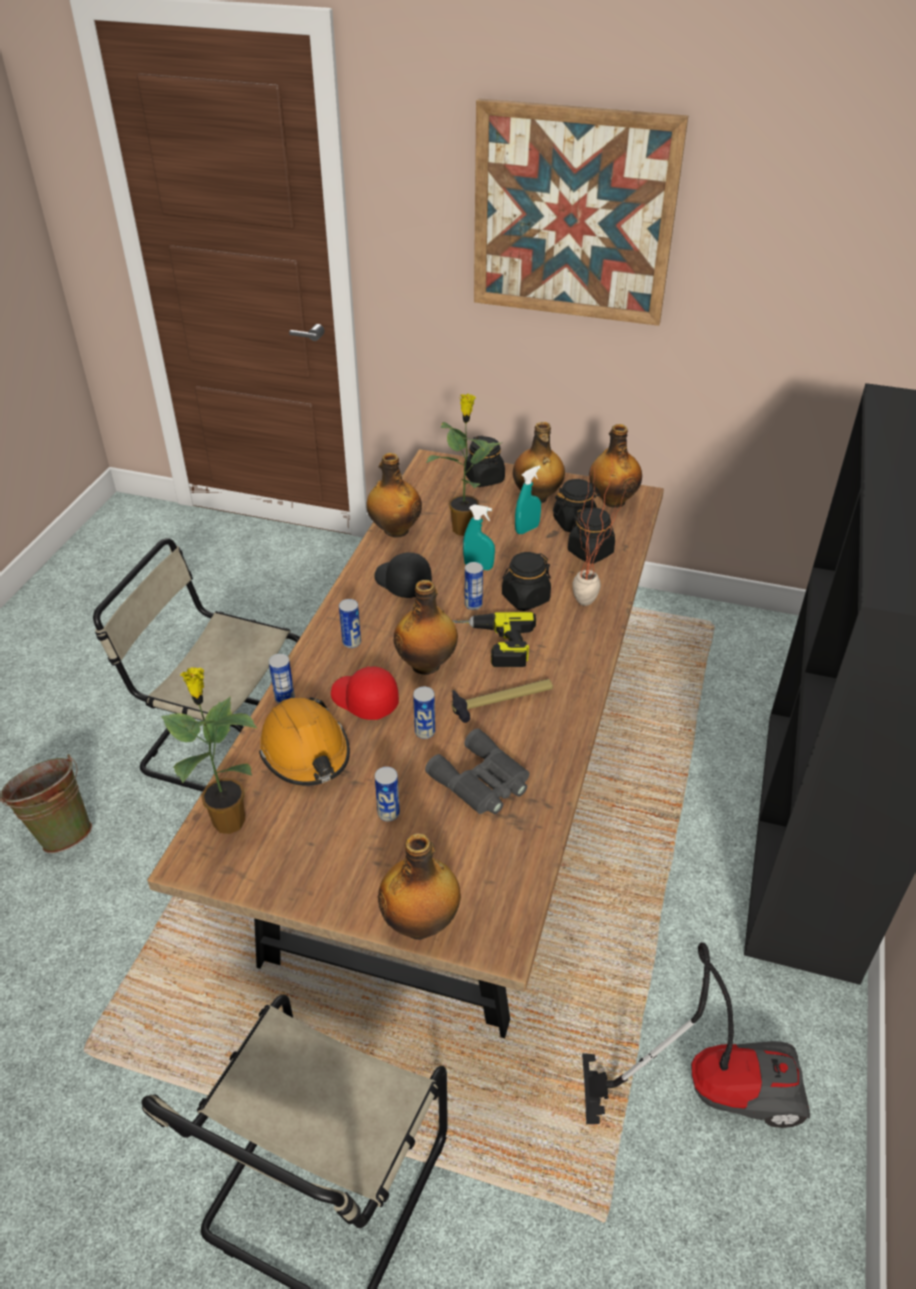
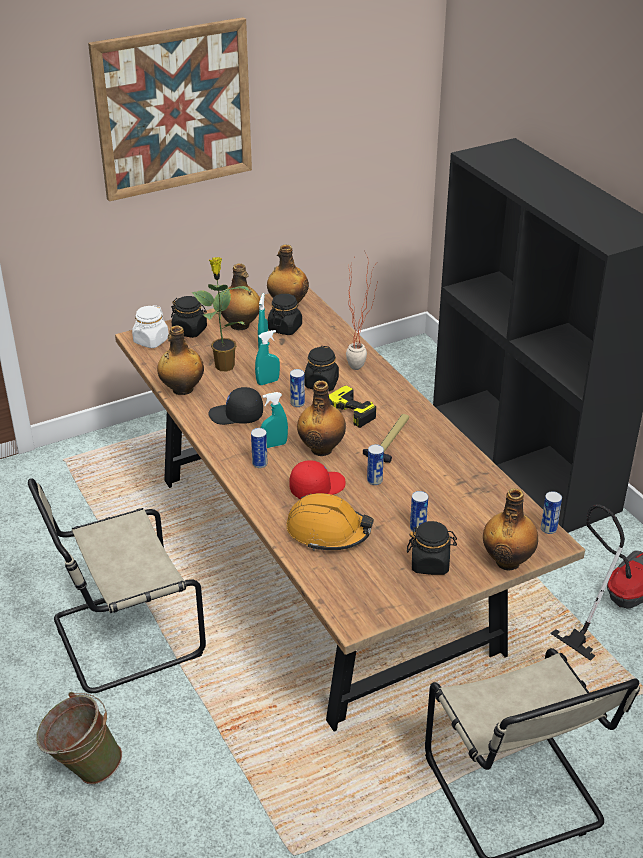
camera: 45 degrees left, 5 degrees down
potted plant [161,667,258,834] -> none
can [269,654,295,704] -> can moved to [541,491,562,534]
red cap [331,666,399,720] -> red cap turned 150 degrees clockwise [289,460,345,499]
grey binoculars [425,728,529,814] -> none
black jar [568,507,615,564] -> black jar moved to [407,521,457,575]
none -> white jar [132,305,169,348]
none -> turquoise spray bottle [261,392,288,448]

